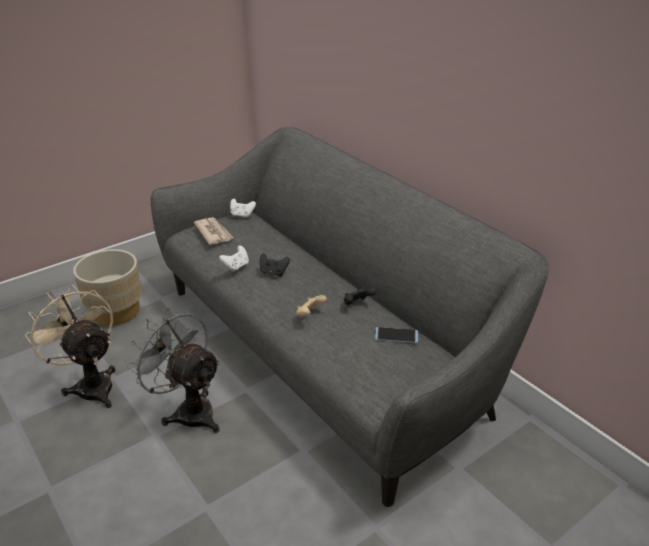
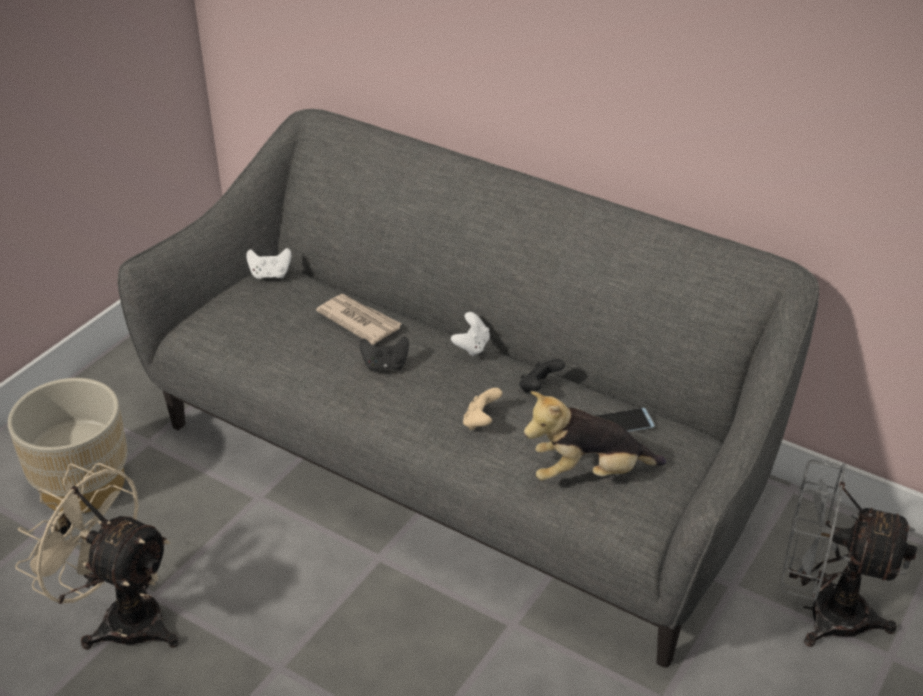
camera: 20 degrees left, 5 degrees up
grey fan [126,308,221,433] -> grey fan moved to [780,459,917,647]
newspaper [194,217,234,245] -> newspaper moved to [316,294,402,345]
white game controller [219,245,249,272] -> white game controller moved to [451,312,490,357]
none -> plush toy [524,391,666,481]

